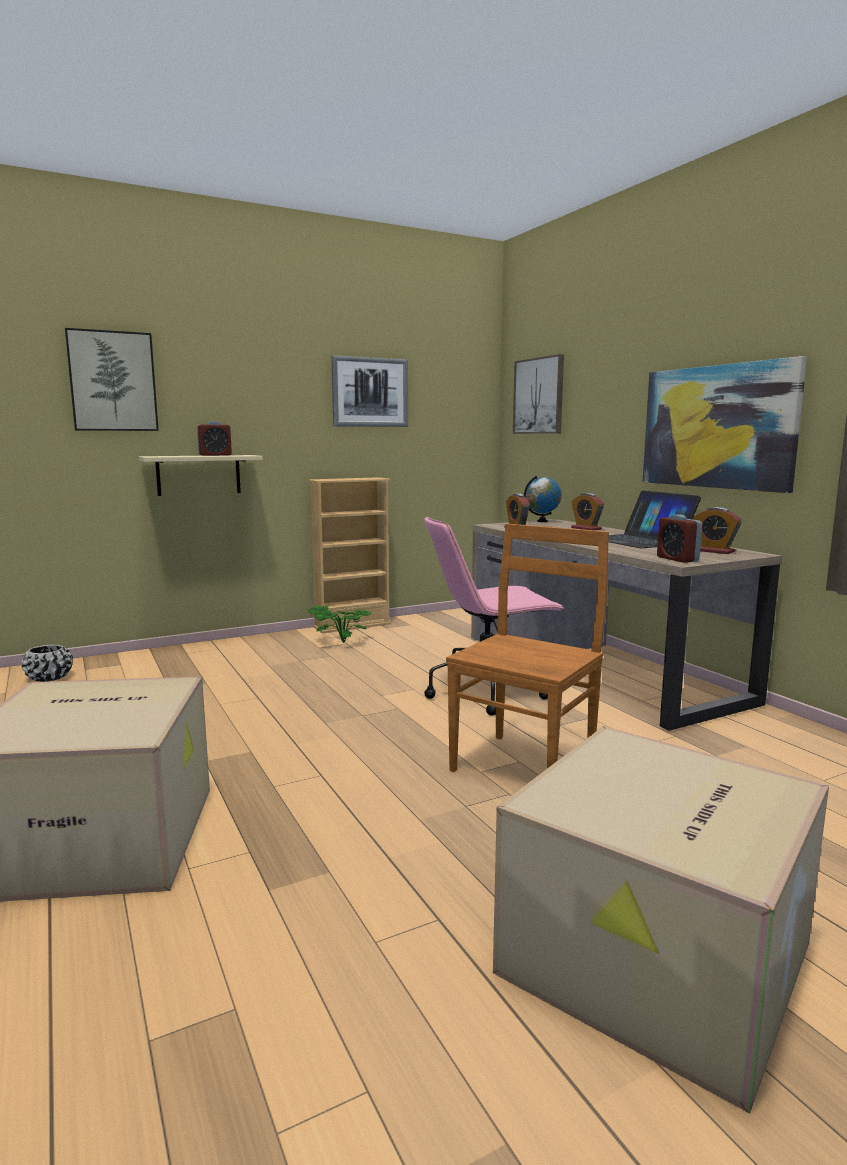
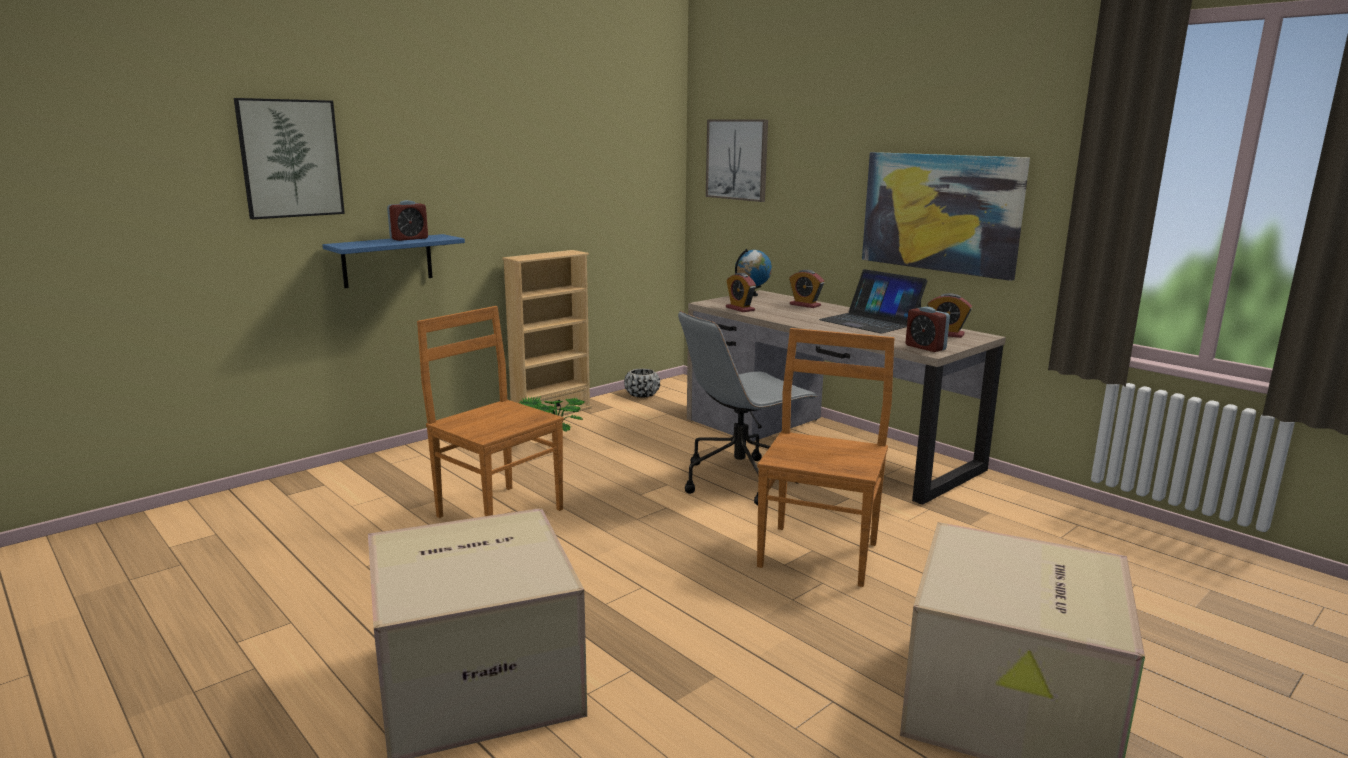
camera: 15 degrees left, 5 degrees up
black planter [21,644,73,682] -> black planter moved to [624,368,660,398]
beige shelf [139,455,263,496] -> blue shelf [323,234,465,288]
picture [331,355,408,427] -> none
pink office chair [424,516,564,715] -> grey office chair [678,311,818,505]
none -> brown chair [417,306,564,518]

